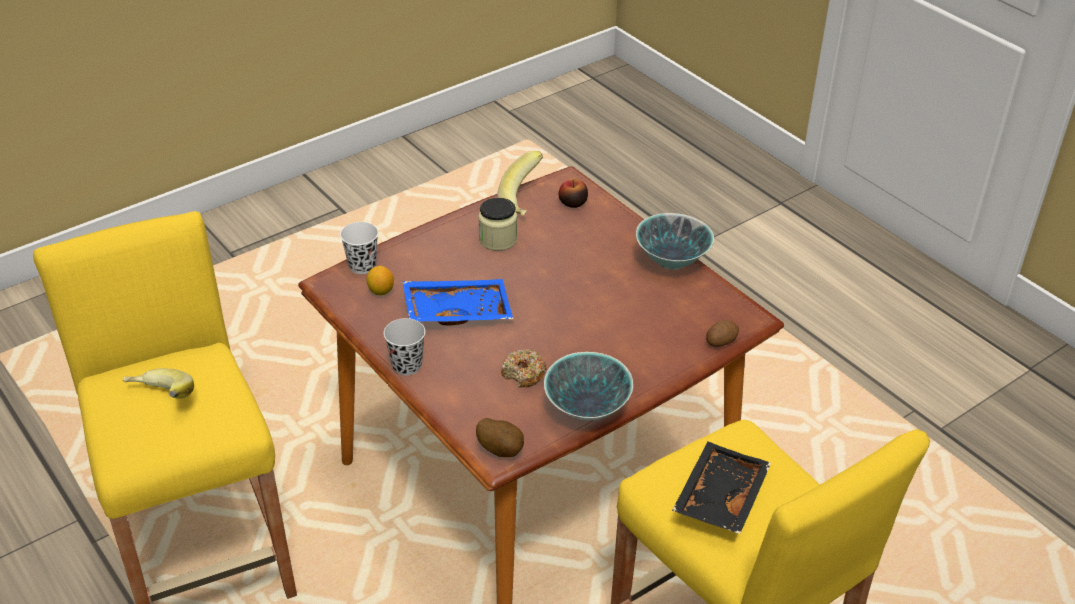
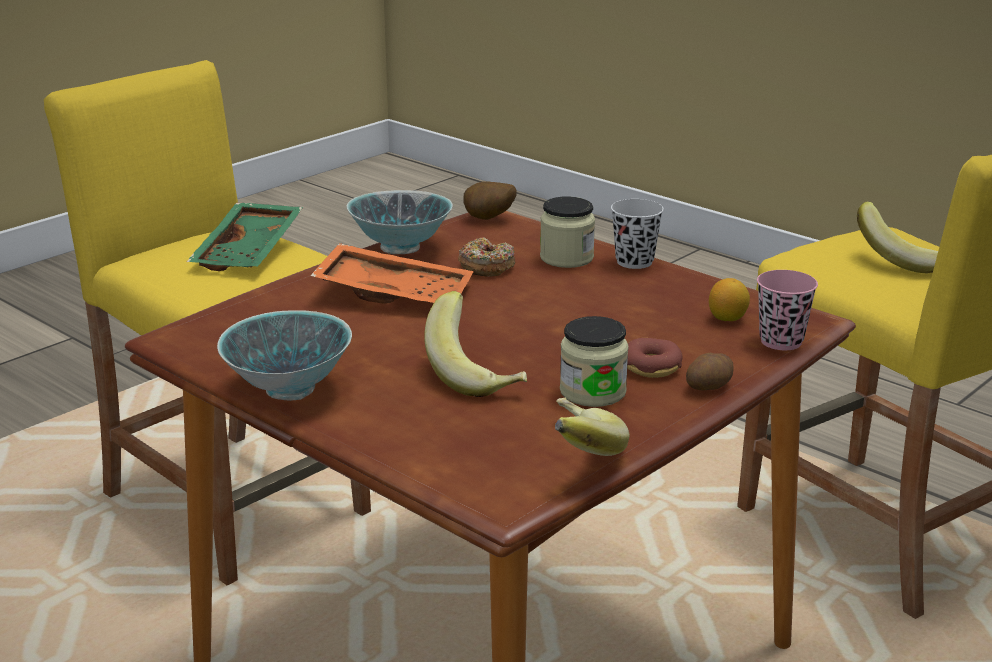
camera: 170 degrees right, 15 degrees down
white cup [340,222,378,274] -> pink cup [757,270,818,350]
blue tray [402,279,513,325] -> none
apple [559,179,588,208] -> none
black tray [672,441,771,534] -> green tray [187,203,303,271]
potato [706,320,739,347] -> potato moved to [686,353,734,390]
none -> orange tray [311,243,474,303]
none -> banana [424,291,527,397]
none -> jar [540,196,595,268]
none -> donut [627,338,683,378]

